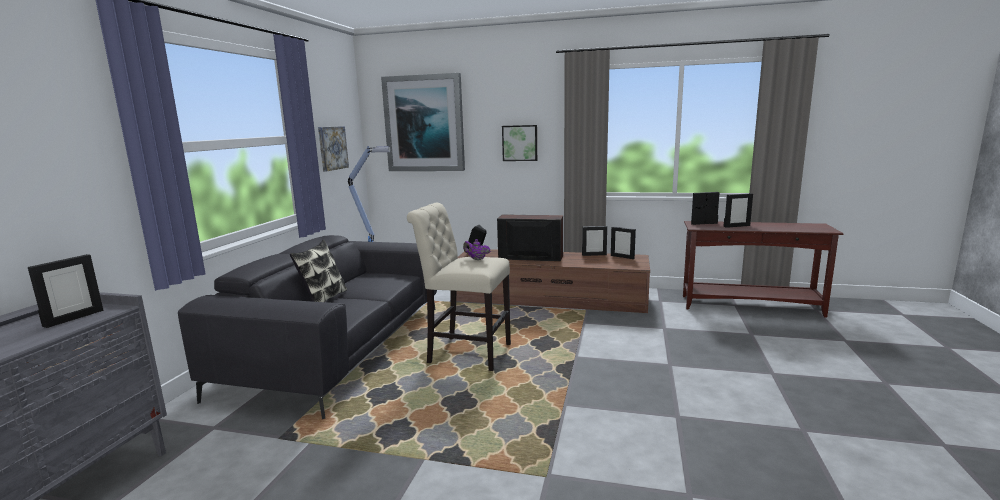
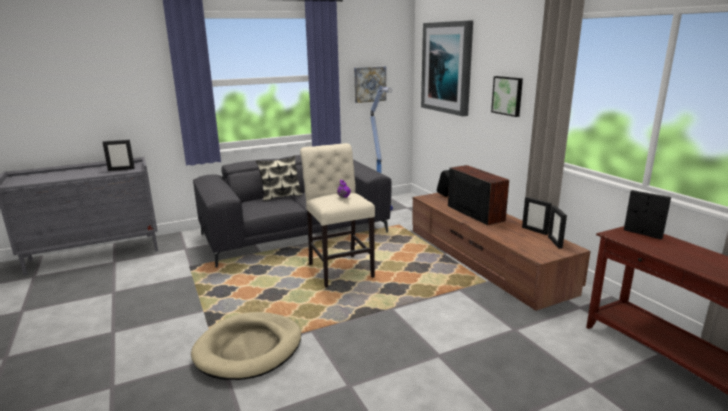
camera: 50 degrees right, 5 degrees up
picture frame [723,193,753,228] -> none
none -> beige dog bed [191,312,301,380]

